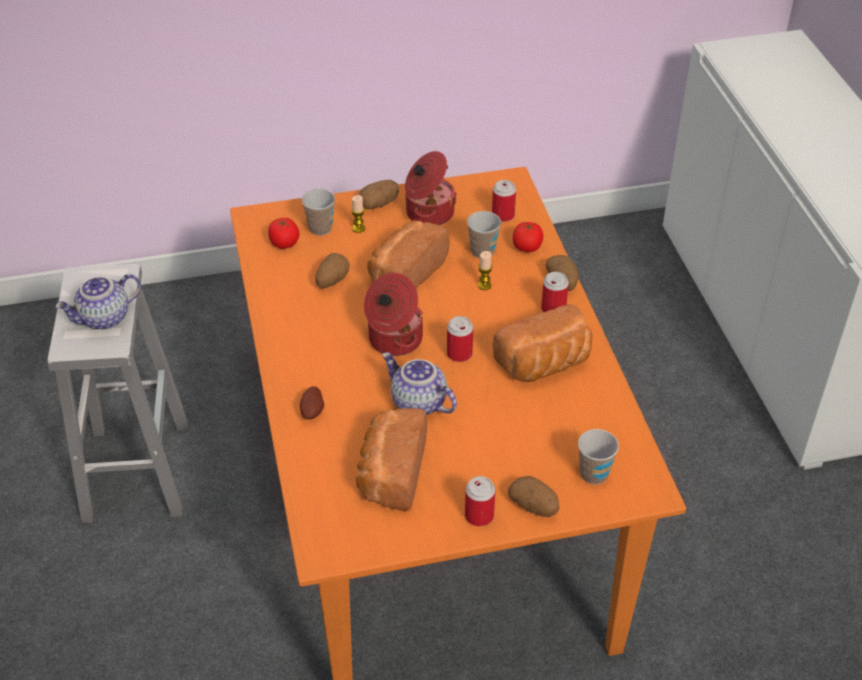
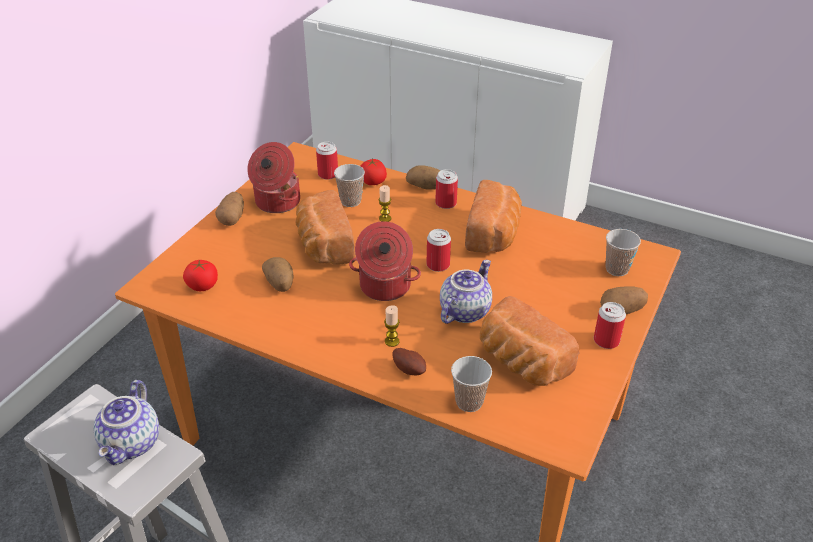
camera: 50 degrees left, 5 degrees down
cup [302,189,335,236] -> cup moved to [451,356,492,412]
candle [351,195,365,233] -> candle moved to [384,305,399,347]
teapot [382,352,457,415] -> teapot turned 135 degrees clockwise [440,260,492,324]

